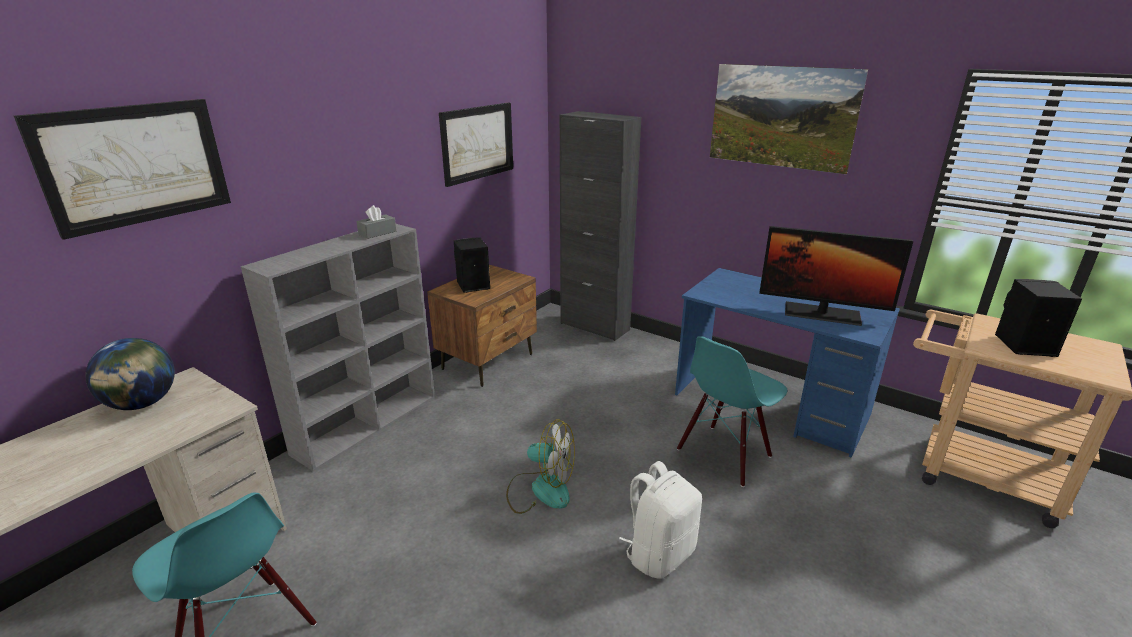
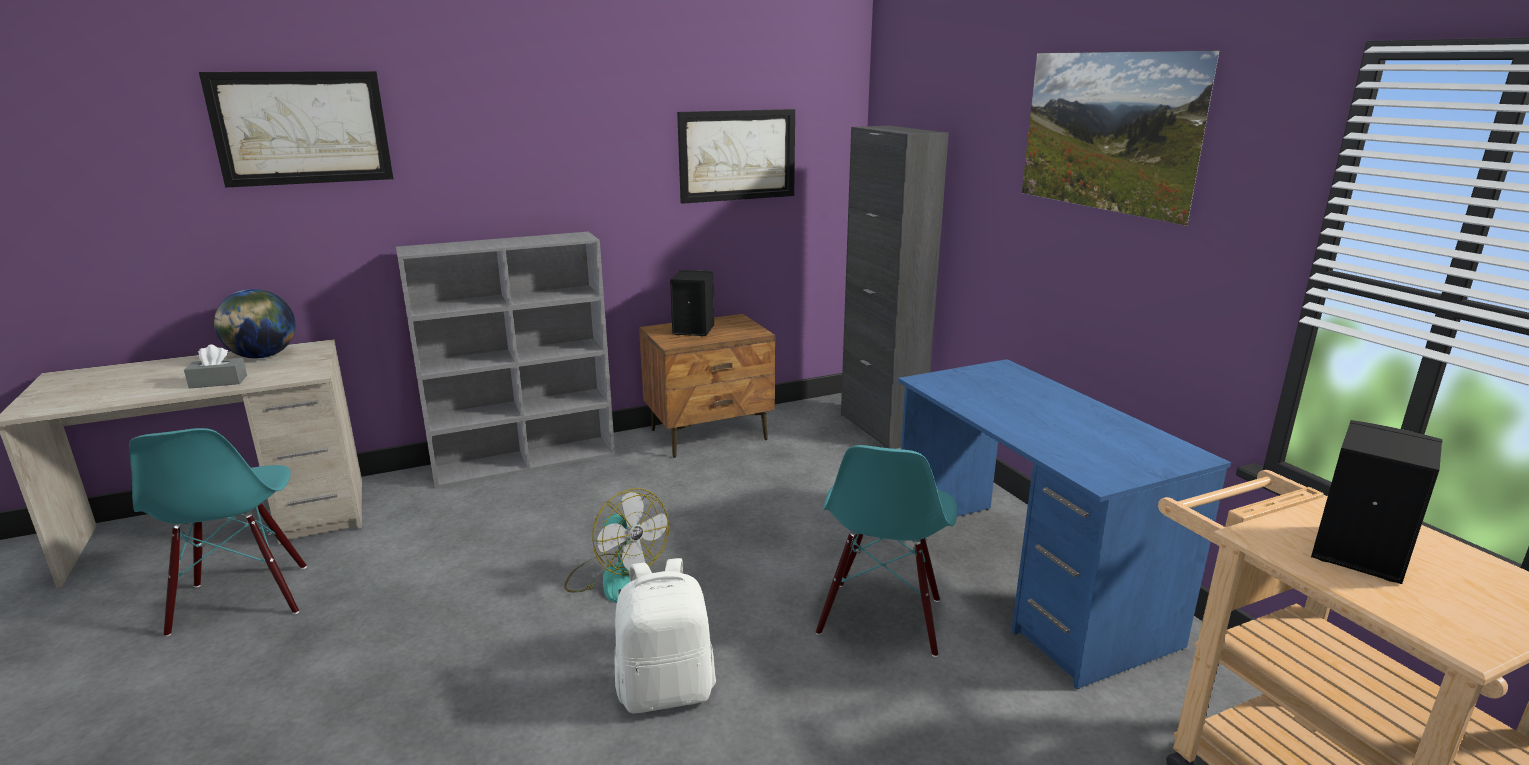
camera: 30 degrees right, 5 degrees down
grey tissue box [356,205,396,239] -> grey tissue box moved to [184,345,247,388]
turquoise chair [677,336,788,487] -> turquoise chair turned 60 degrees counterclockwise [816,445,958,657]
monitor [759,226,913,326] -> none

